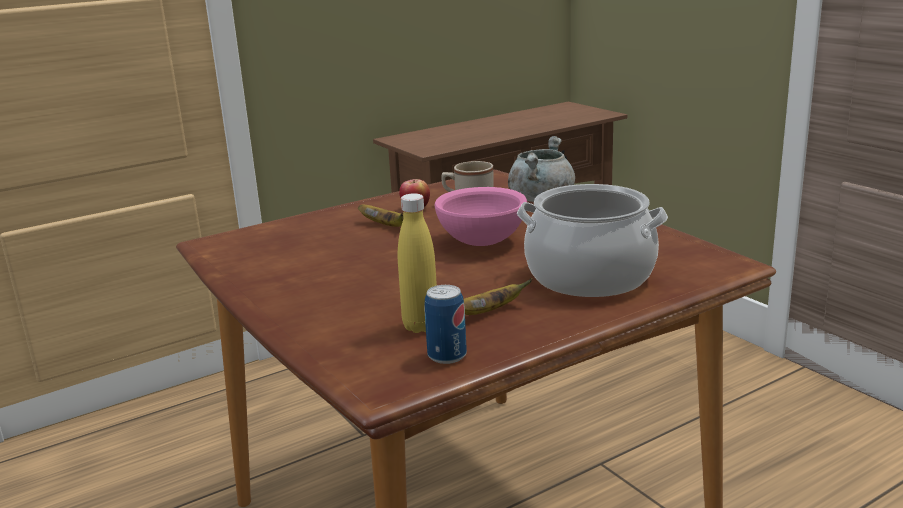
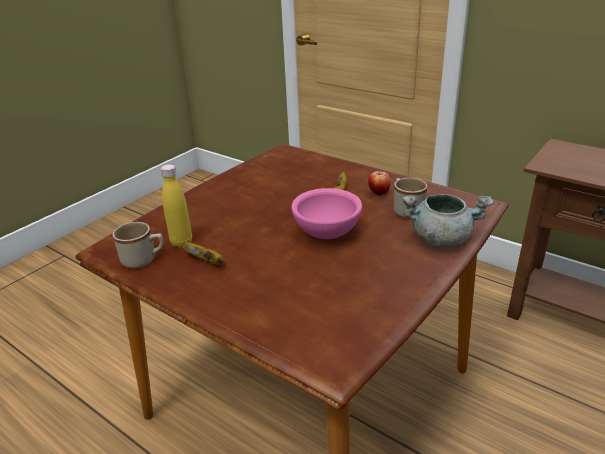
camera: 70 degrees right, 10 degrees up
can [424,285,467,364] -> beige mug [113,222,163,268]
cooking pot [517,184,668,297] -> none

